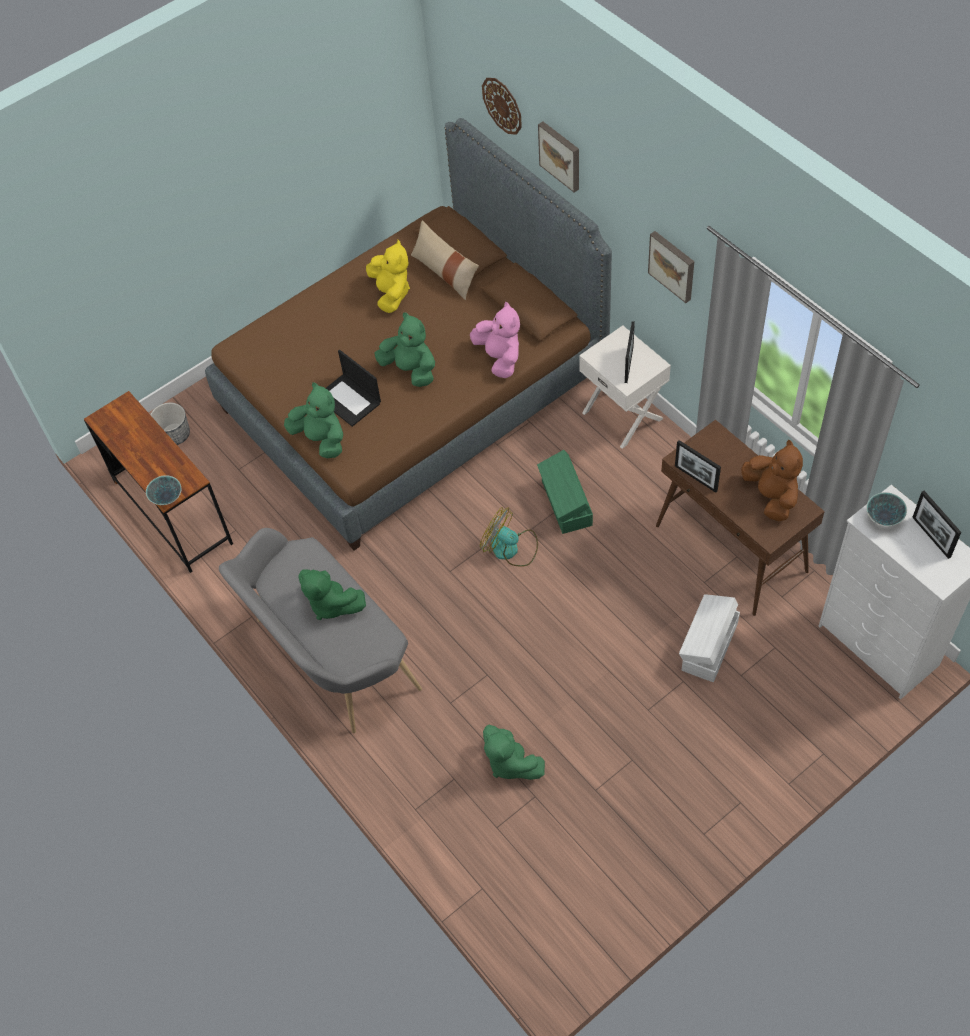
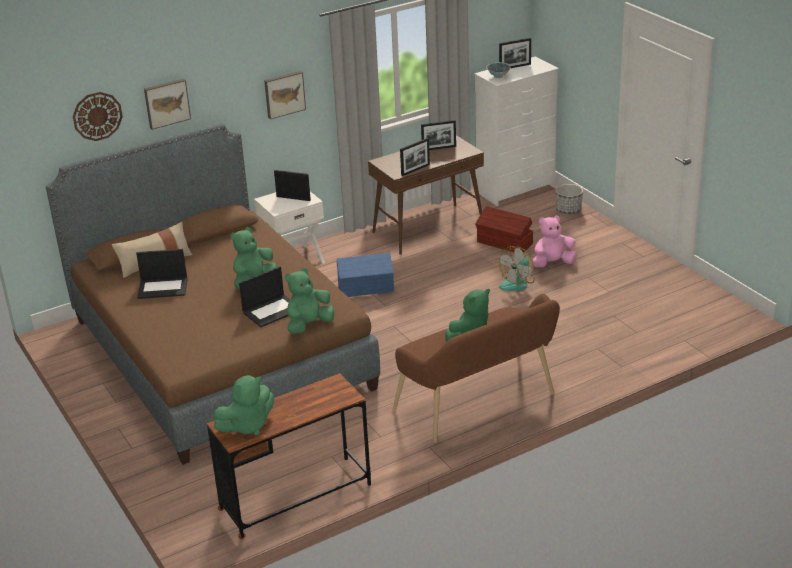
camera: 85 degrees left, 25 degrees down
bowl [146,475,181,505] -> none
planter [150,403,190,445] -> planter moved to [555,184,583,214]
grey bench [219,528,422,733] -> brown bench [393,294,560,443]
yellow plush toy [366,240,410,313] -> laptop [136,249,188,299]
pink plush toy [470,301,520,378] -> pink plush toy moved to [533,216,577,267]
fan [480,507,538,566] -> fan moved to [499,246,535,291]
green plush toy [483,725,545,780] -> green plush toy moved to [214,375,274,436]
green storage box [537,450,593,534] -> blue storage box [337,253,394,297]
white storage box [679,594,740,682] -> brown storage box [475,206,533,253]
brown plush toy [741,440,803,521] -> picture frame [421,120,456,150]

